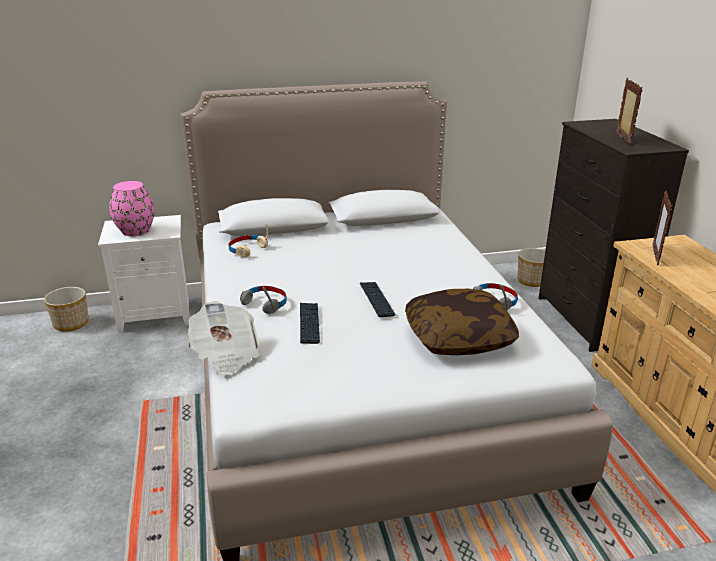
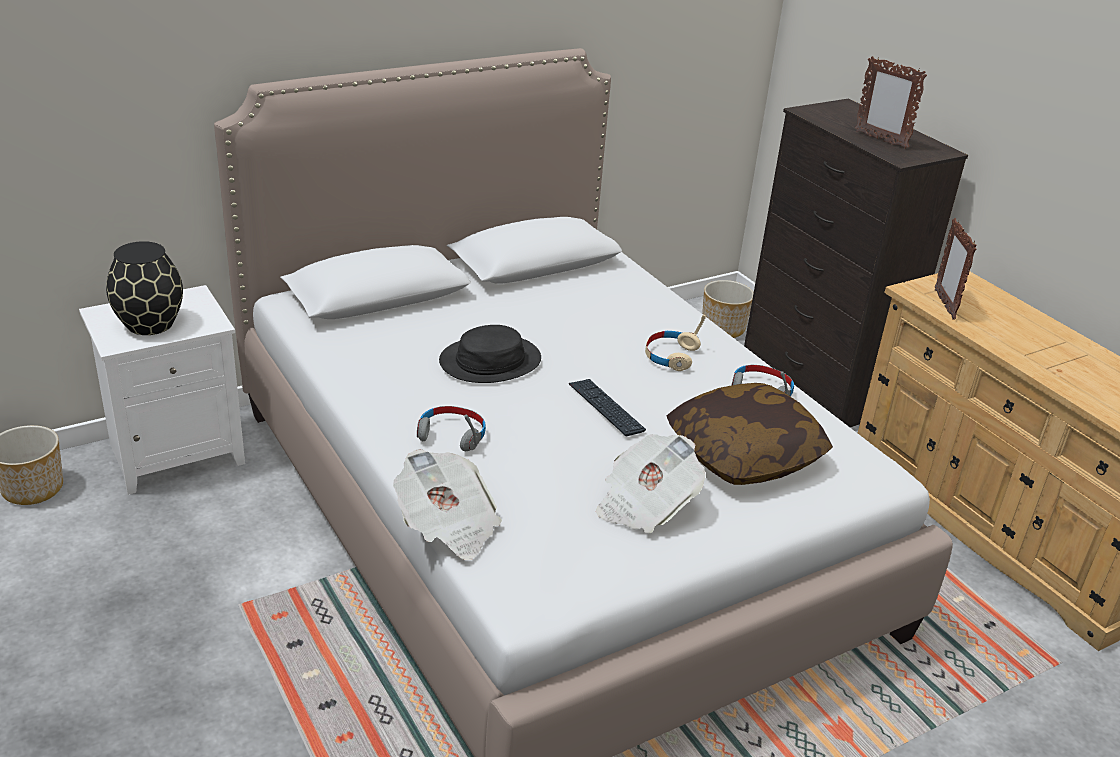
camera: 20 degrees left, 5 degrees up
pink vase [109,181,155,236] -> black vase [106,241,183,335]
beige headphones [228,224,268,257] -> beige headphones moved to [645,315,706,371]
keyboard [300,303,320,344] -> none
picture frame [616,78,643,145] -> picture frame turned 150 degrees clockwise [855,56,927,149]
none -> black hat [439,325,541,383]
none -> newspaper [596,434,705,533]

